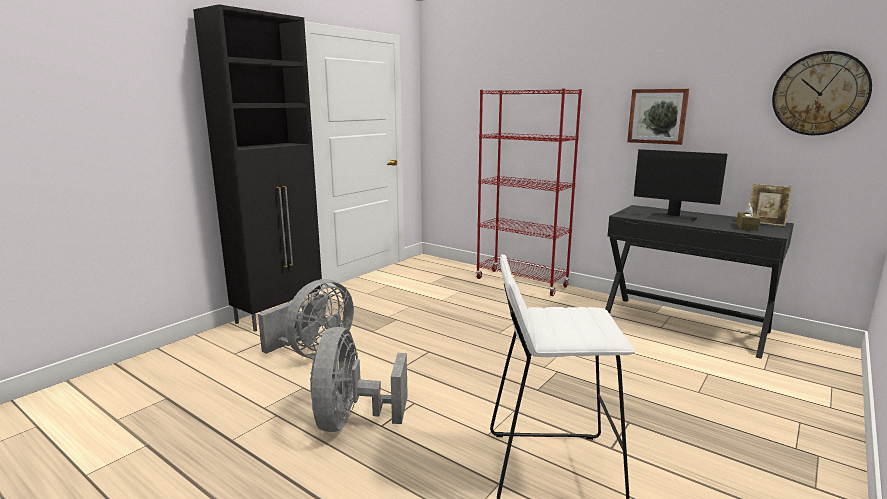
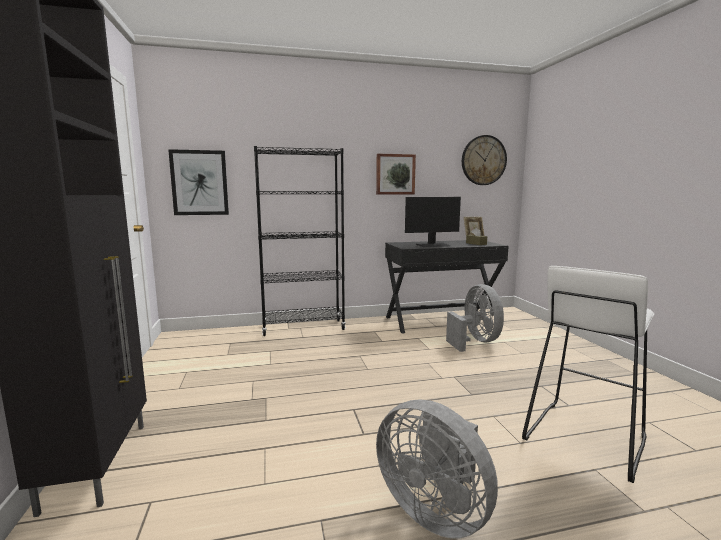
camera: 50 degrees left, 5 degrees down
grey fan [258,279,354,358] -> grey fan moved to [446,284,504,352]
red bookcase [476,89,582,296] -> black bookcase [254,146,346,336]
none -> picture [168,149,229,215]

